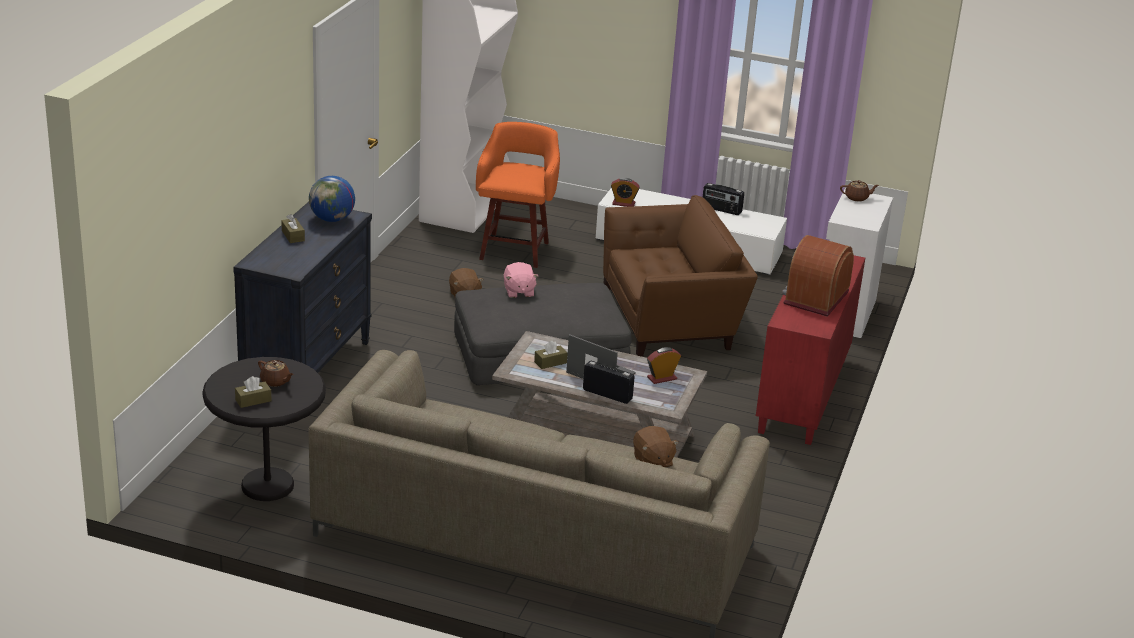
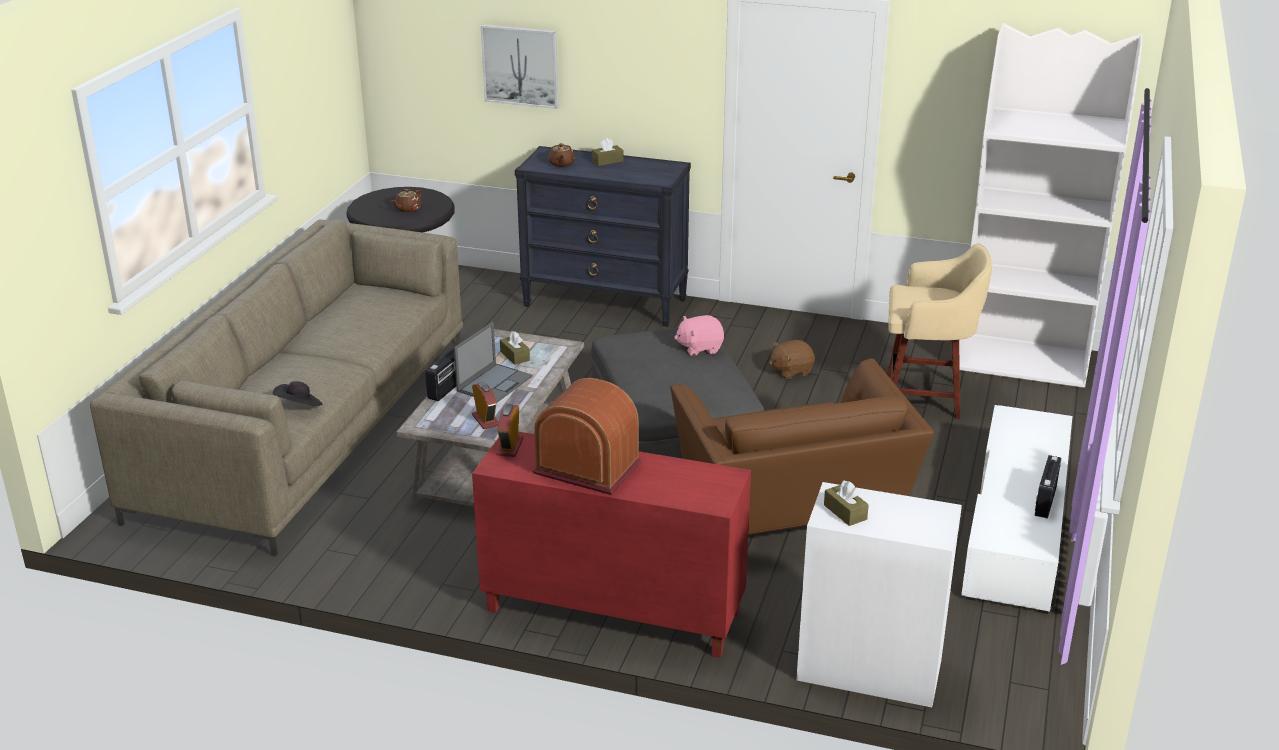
camera: 90 degrees right, 0 degrees up
brown tissue box [235,376,271,408] -> brown tissue box moved to [824,480,869,526]
globe [309,176,355,222] -> none
orange stool [476,122,560,268] -> beige stool [887,243,992,419]
alarm clock [611,178,640,207] -> alarm clock moved to [496,404,524,457]
brown plush toy [633,426,679,468] -> black hat [273,381,323,406]
brown teapot [840,180,879,202] -> brown teapot moved to [548,143,575,167]
none -> picture [481,25,558,109]

